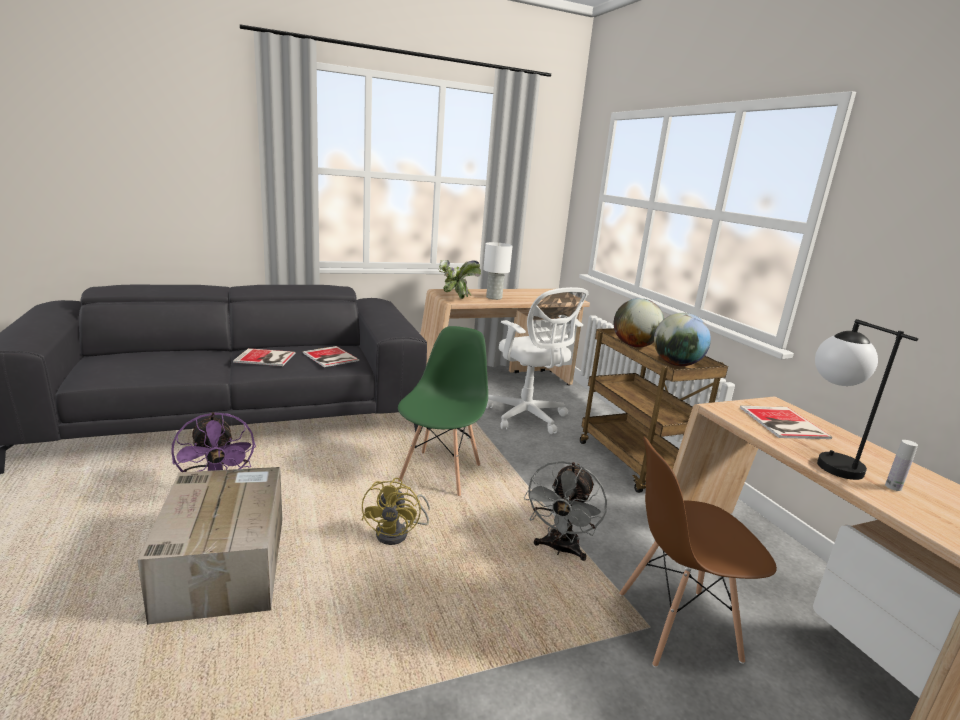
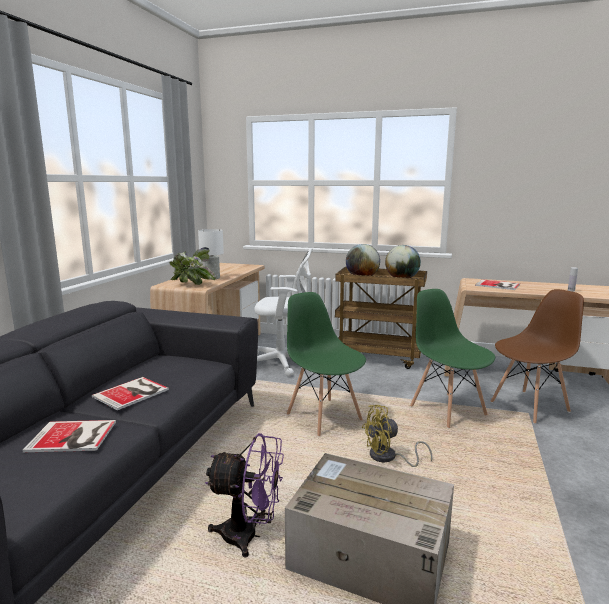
camera: 50 degrees left, 5 degrees down
book [303,346,359,367] -> book moved to [22,420,116,453]
yellow fan [362,478,430,545] -> yellow fan turned 120 degrees clockwise [362,405,432,467]
grey fan [524,461,607,561] -> green chair [410,289,495,428]
brown chair [619,436,777,667] -> brown chair turned 150 degrees counterclockwise [491,289,584,424]
table lamp [815,319,918,480] -> none

